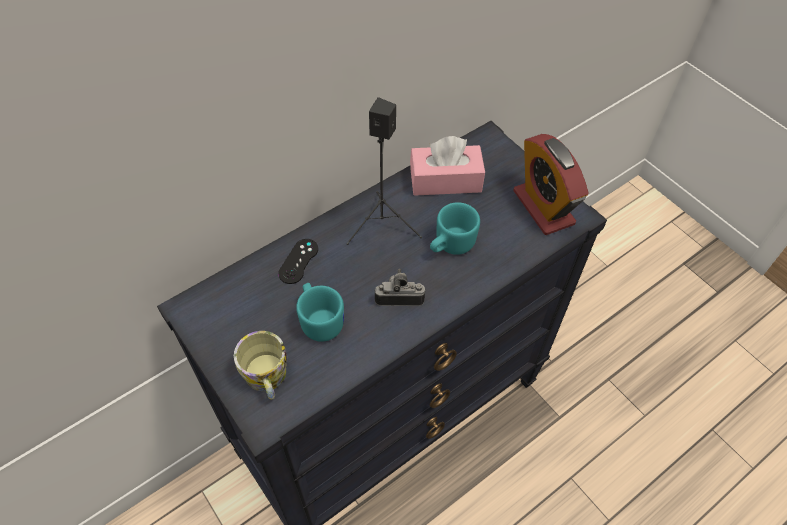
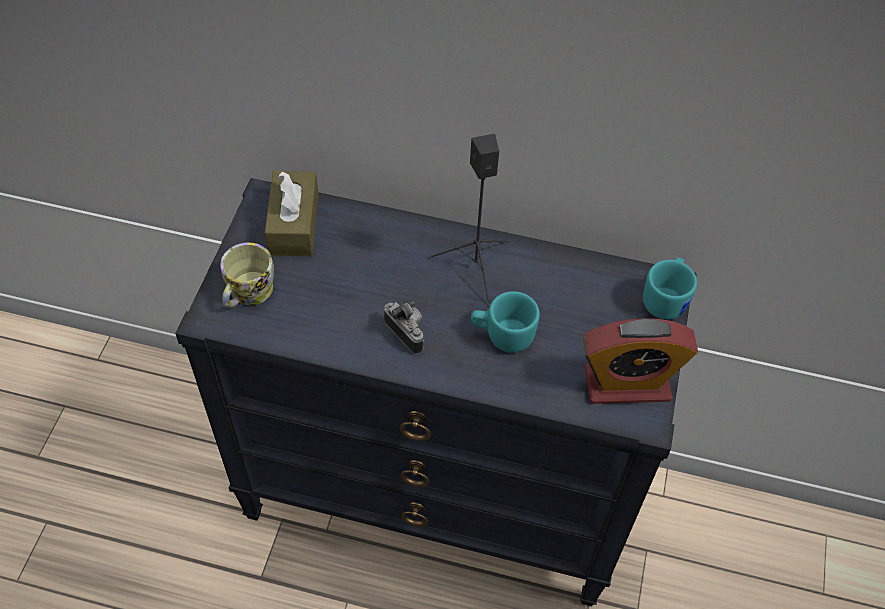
camera: 50 degrees right, 0 degrees up
black game controller [278,239,318,284] -> none
turquoise mug [296,283,344,342] -> turquoise mug moved to [643,258,697,319]
pink tissue box [410,136,485,196] -> none
alarm clock [513,134,589,235] -> alarm clock turned 120 degrees counterclockwise [583,318,698,404]
none -> brown tissue box [265,171,319,256]

